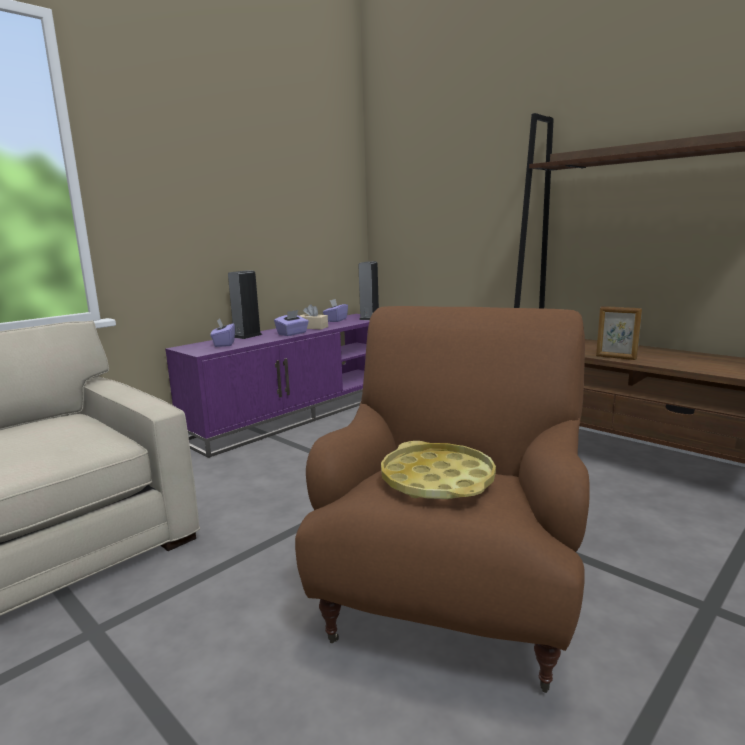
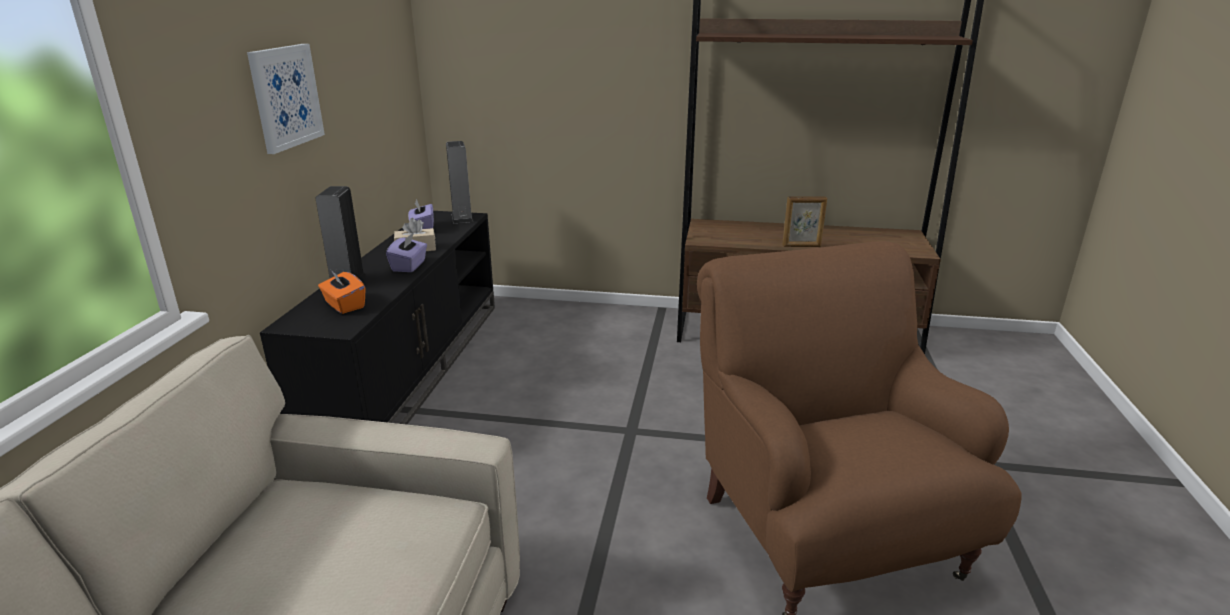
camera: 35 degrees left, 10 degrees up
purple tv stand [165,314,370,458] -> black tv stand [260,211,495,425]
purple tissue box [210,318,235,347] -> orange tissue box [318,269,365,314]
yellow tray [381,441,496,499] -> none
none -> picture [247,44,325,154]

